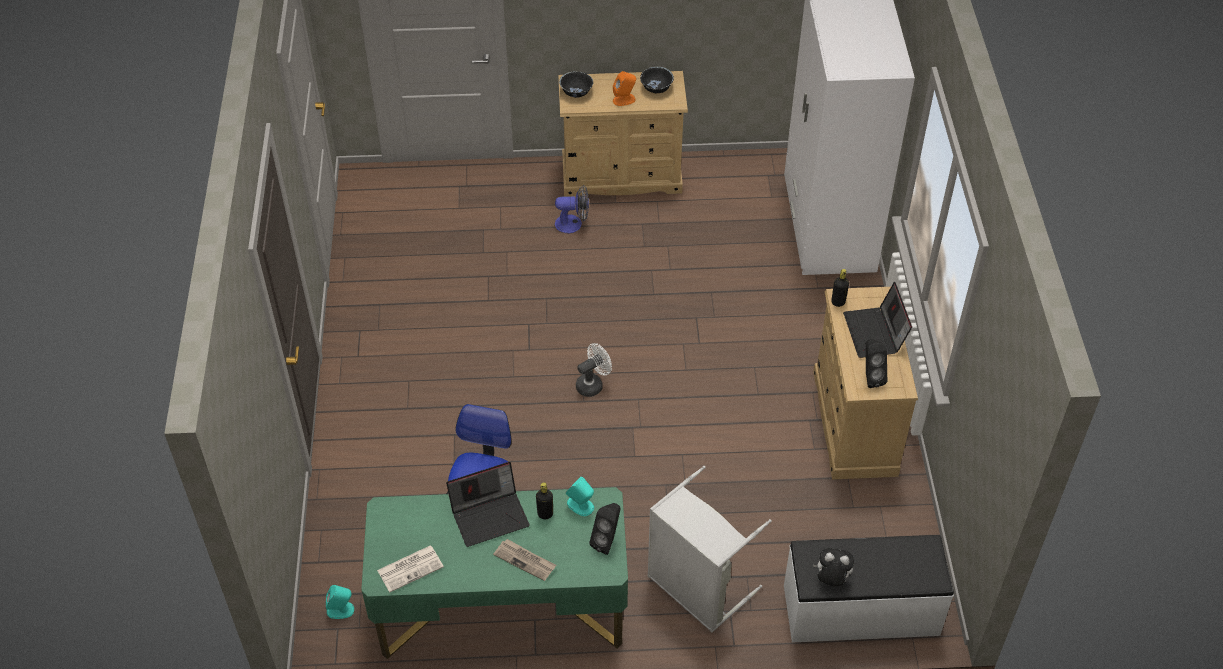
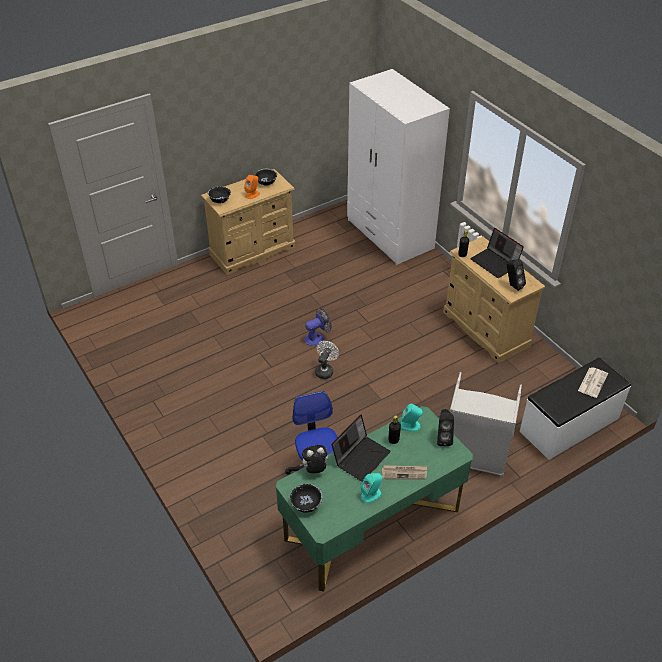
camera: 30 degrees left, 5 degrees down
turquoise speaker [326,585,354,619] -> turquoise speaker moved to [361,473,382,503]
newspaper [377,545,444,592] -> newspaper moved to [578,367,608,398]
fan [555,185,589,233] -> fan moved to [305,308,332,346]
plush toy [813,548,854,587] -> plush toy moved to [300,445,328,473]
none -> black bowl [290,484,323,513]

